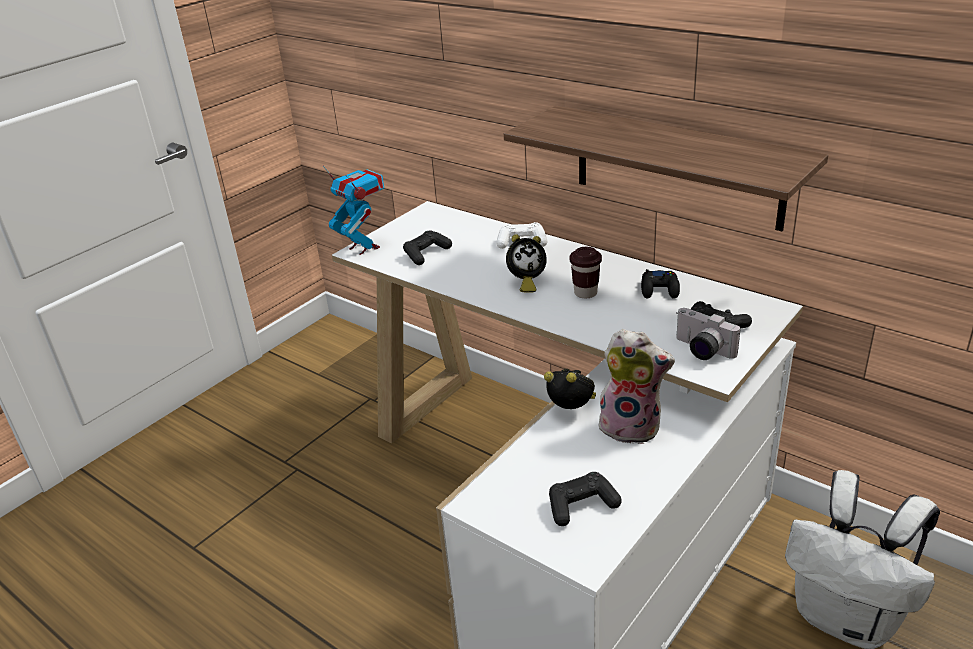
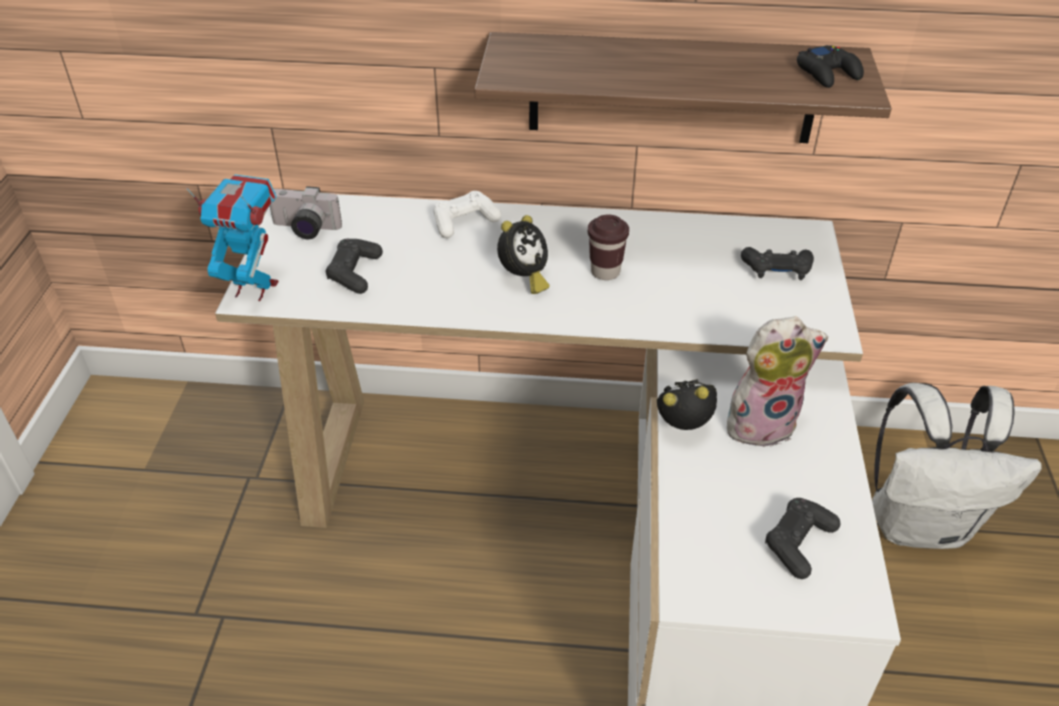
camera: 35 degrees left, 10 degrees up
black game controller [641,269,680,299] -> black game controller moved to [797,45,864,88]
camera [676,308,740,360] -> camera moved to [270,186,342,239]

